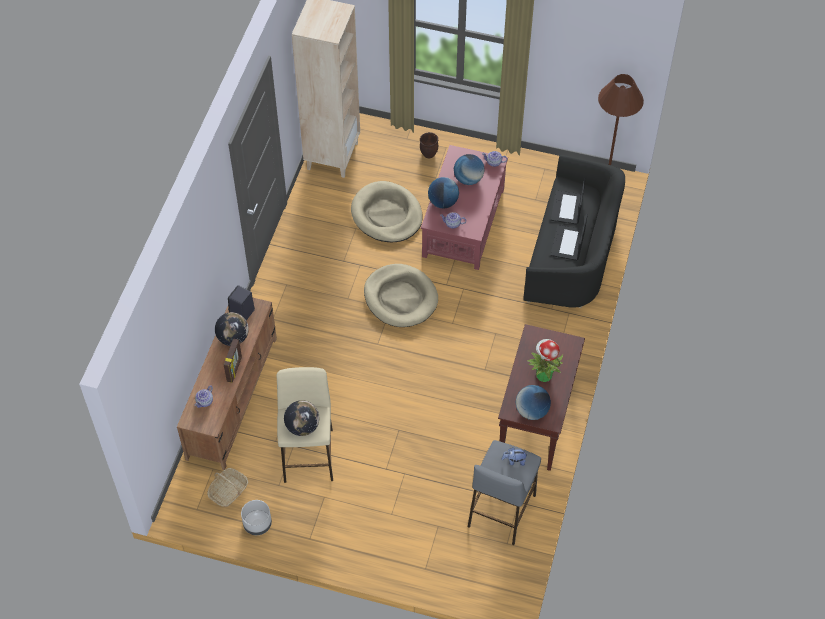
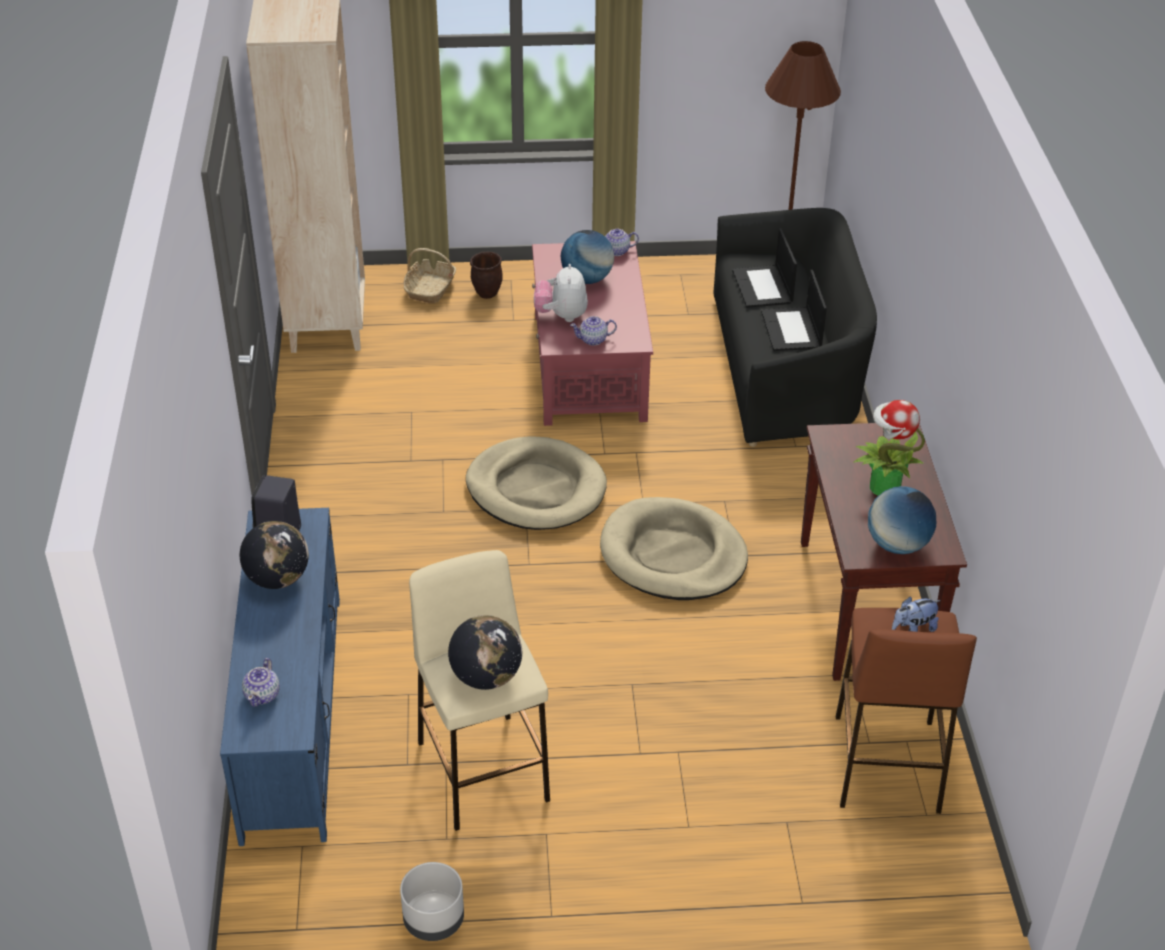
camera: 20 degrees left, 15 degrees down
brown tv stand [177,298,277,470] -> blue tv stand [220,508,340,846]
basket [207,468,248,507] -> basket moved to [403,248,456,303]
picture frame [224,338,242,383] -> none
beige dog bed [351,181,423,242] -> beige dog bed moved to [600,497,748,600]
globe [428,177,459,209] -> plush toy [534,264,588,322]
grey stool [468,440,541,545] -> brown stool [836,608,977,814]

